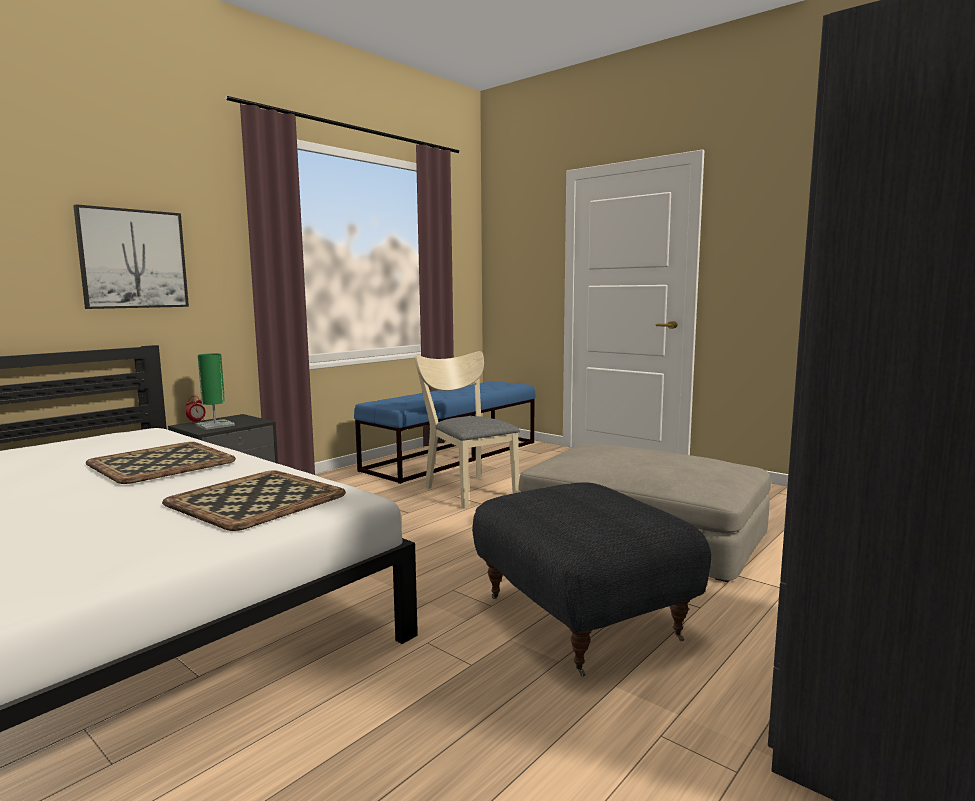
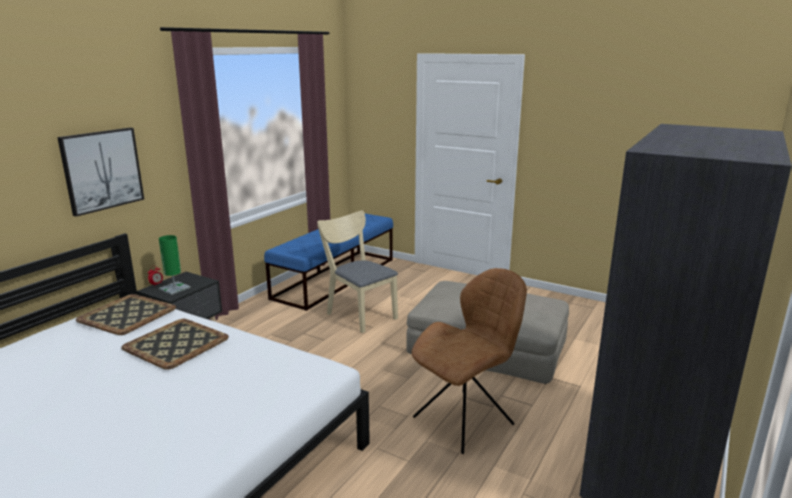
camera: 10 degrees left, 10 degrees up
tray [162,471,346,531] -> tray moved to [76,294,176,335]
grey ottoman [472,482,711,677] -> brown chair [411,268,527,454]

